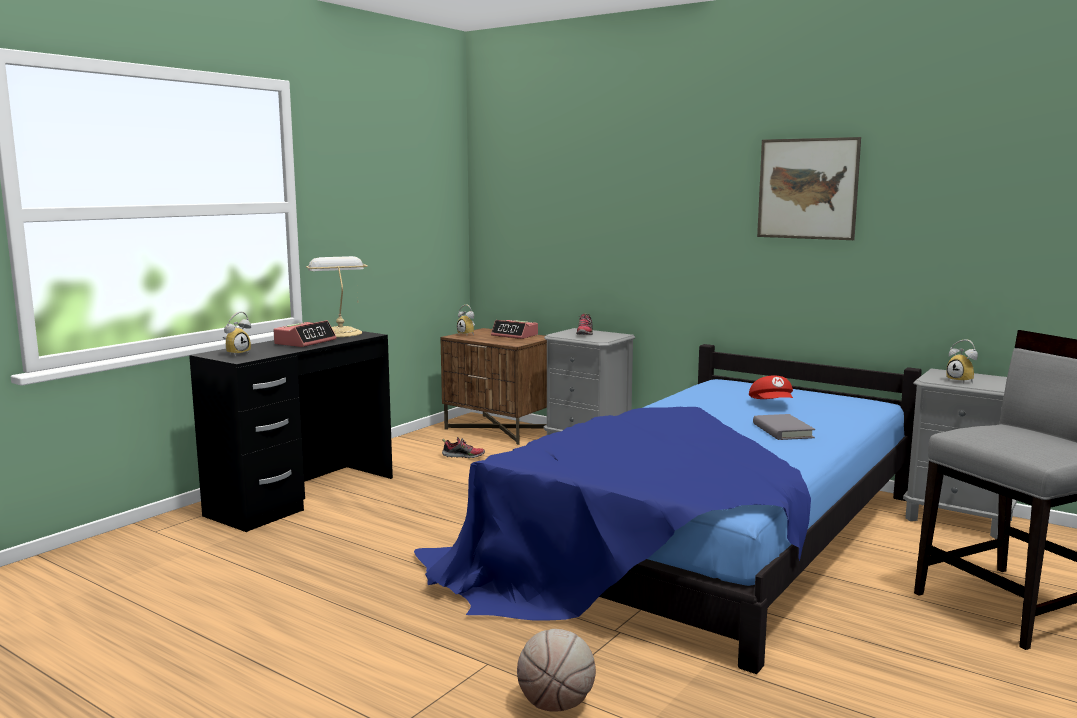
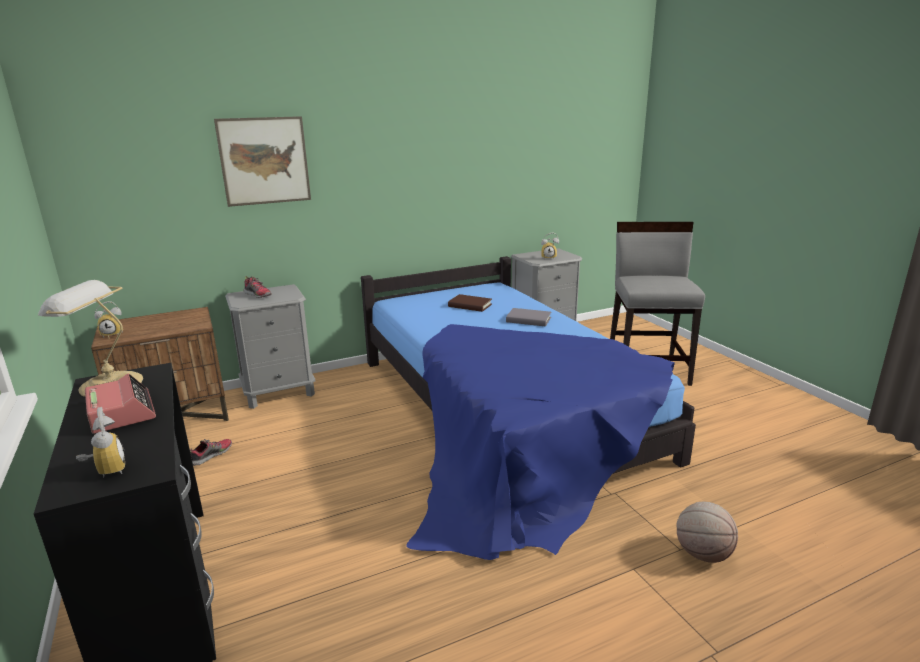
camera: 60 degrees left, 10 degrees up
alarm clock [491,320,538,339] -> none
red cap [749,375,793,399] -> brown book [448,294,492,312]
picture [757,137,861,240] -> picture moved to [214,116,311,207]

